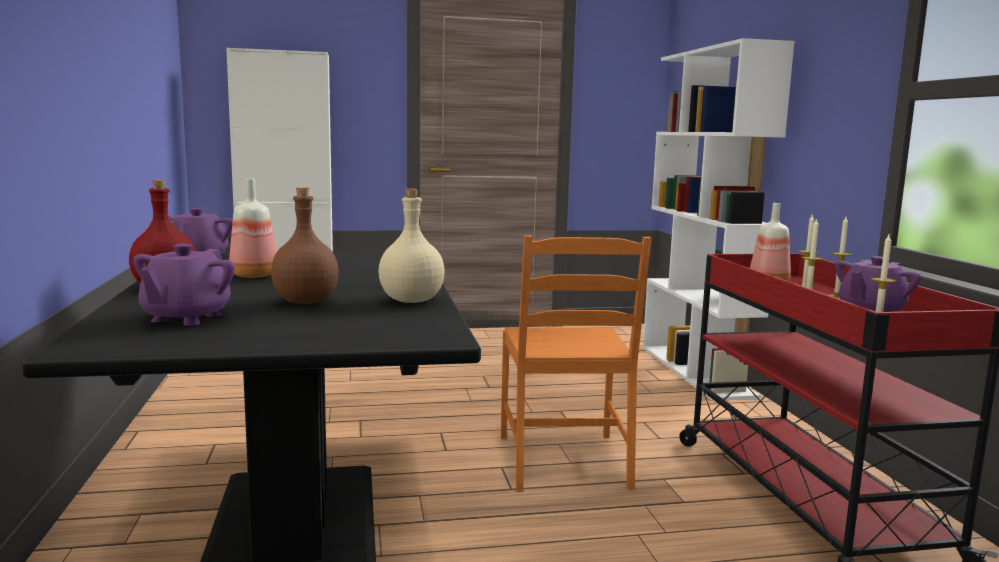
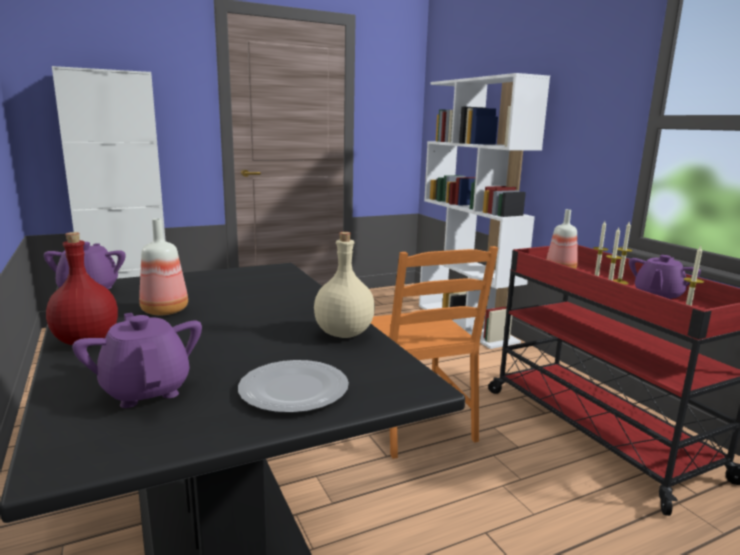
camera: 15 degrees left, 5 degrees up
purple teapot [133,244,235,326] -> purple teapot turned 150 degrees clockwise [72,313,202,408]
brown bottle [271,187,339,304] -> none
none -> plate [238,360,349,413]

